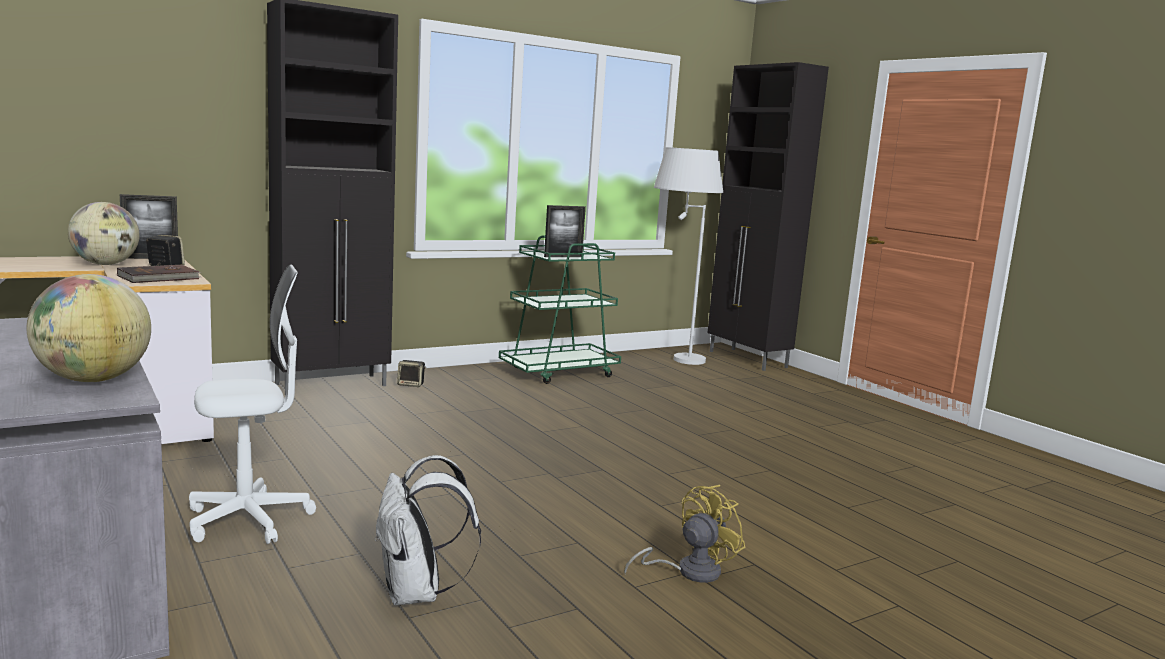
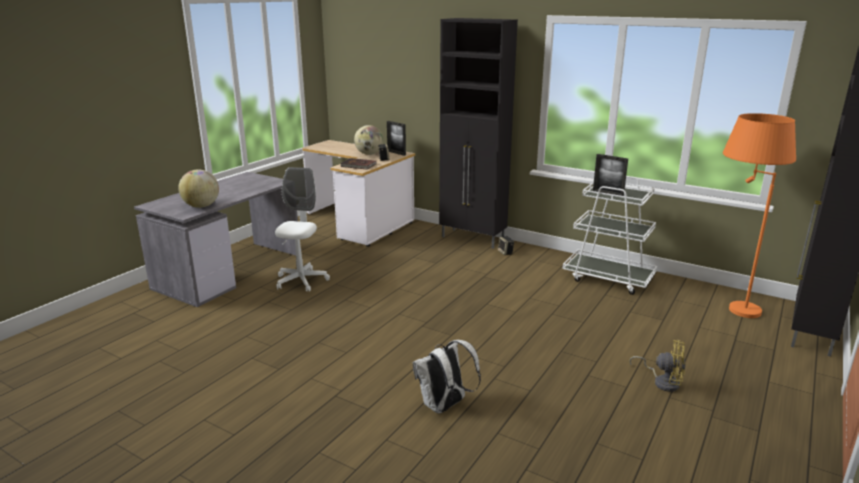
camera: 65 degrees right, 10 degrees up
white office chair [189,264,316,544] -> white office chair turned 120 degrees counterclockwise [275,167,330,292]
white backpack [375,455,481,606] -> white backpack moved to [413,340,481,413]
green cart [499,236,621,384] -> white cart [563,176,657,295]
yellow fan [624,485,746,583] -> yellow fan moved to [630,340,686,392]
white floor lamp [654,147,723,365] -> orange floor lamp [723,113,796,318]

